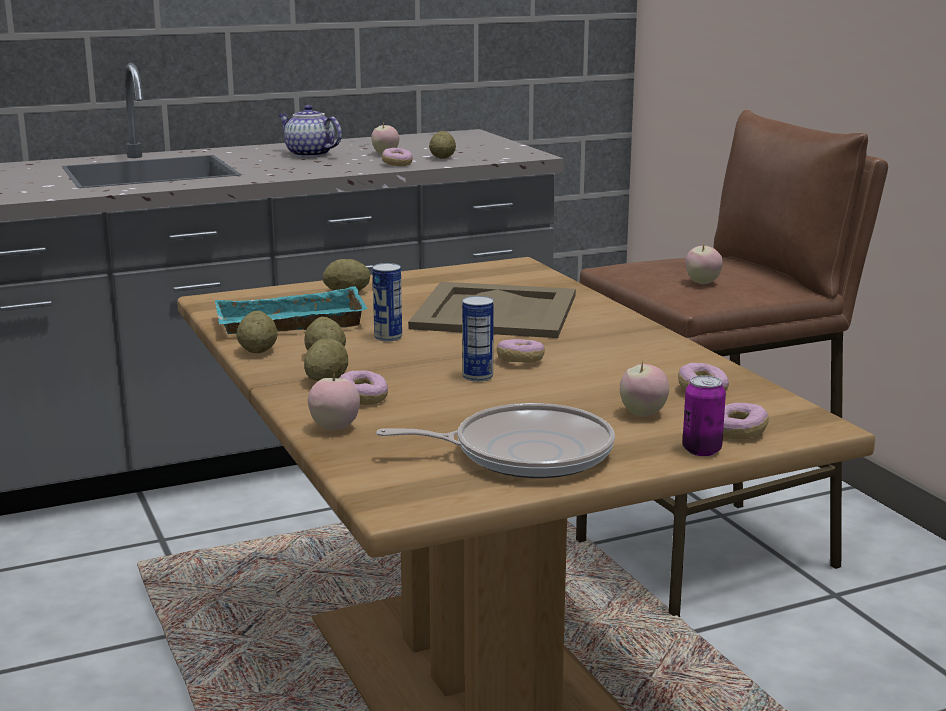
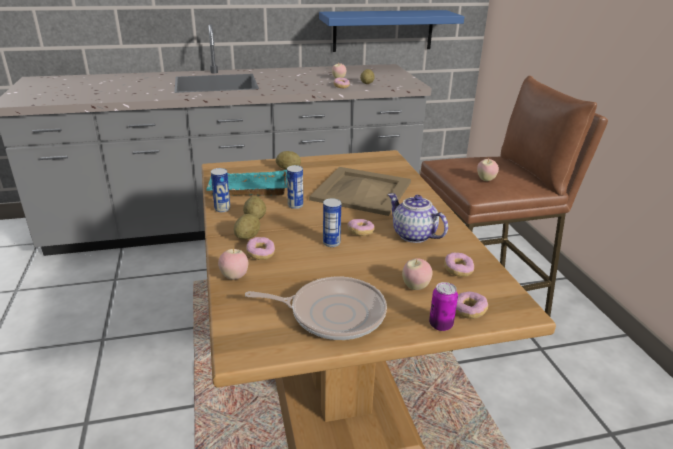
camera: 10 degrees right, 10 degrees up
potato [237,311,278,353] -> can [211,168,230,212]
teapot [278,105,342,157] -> teapot moved to [388,193,448,243]
none -> blue shelf [319,10,464,52]

